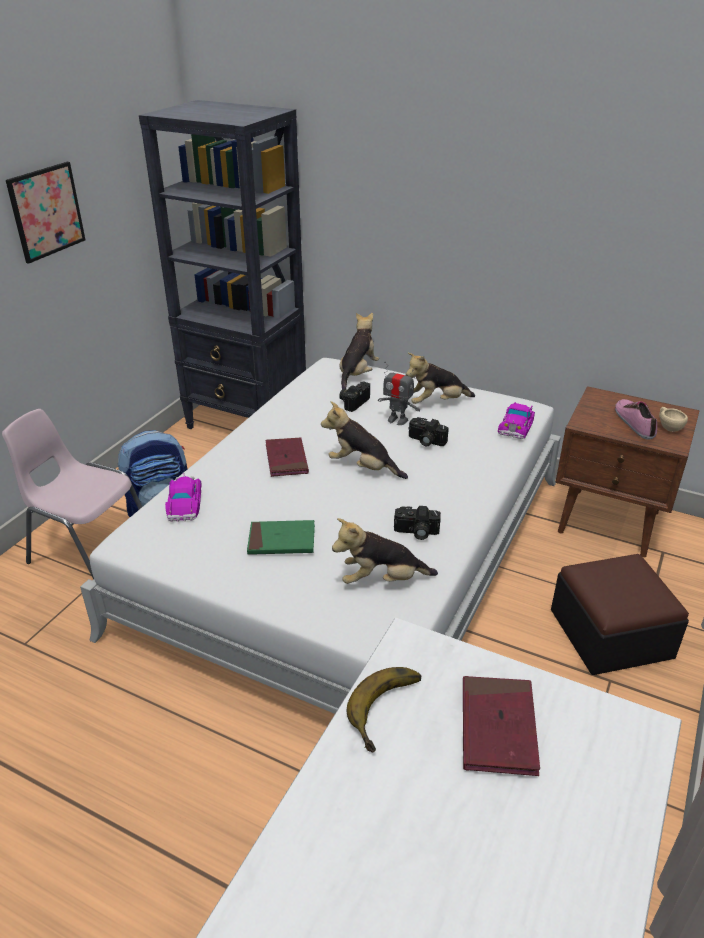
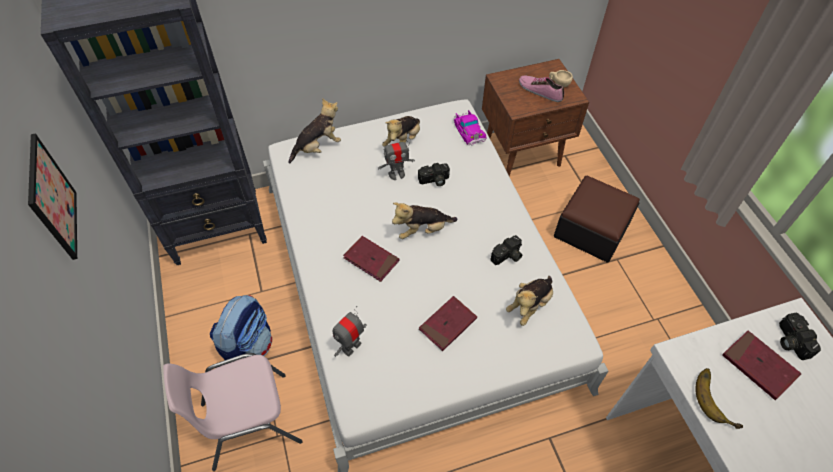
camera: 45 degrees left, 20 degrees up
toy car [165,473,202,522] -> toy robot [333,306,367,357]
green book [247,520,315,555] -> red book [419,296,477,351]
camera [339,382,370,412] -> camera moved to [779,312,821,360]
plush toy [340,313,379,389] -> plush toy turned 75 degrees clockwise [289,98,341,164]

